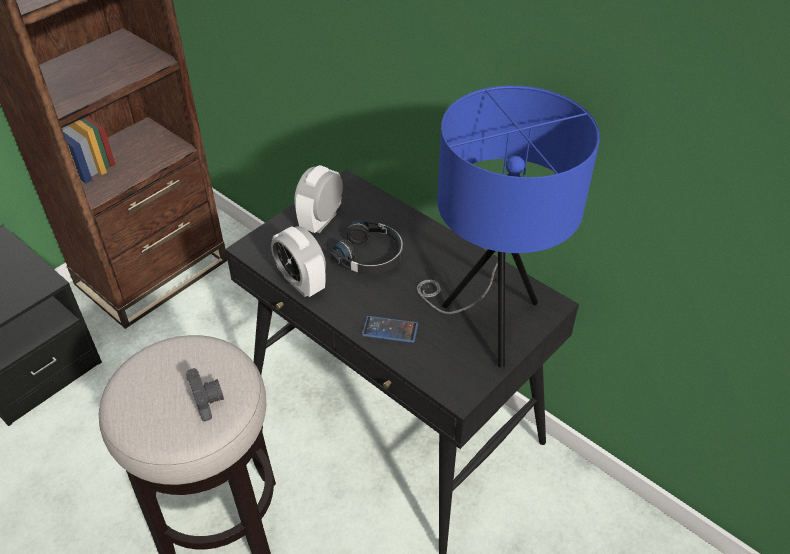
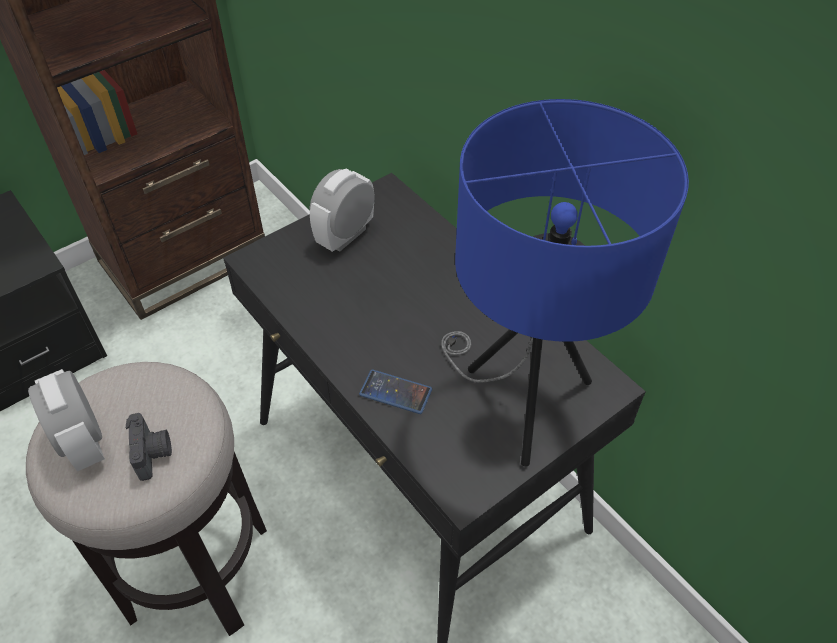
camera: 10 degrees right, 5 degrees up
alarm clock [271,226,326,297] -> alarm clock moved to [28,369,105,472]
black headphones [331,220,403,275] -> none

